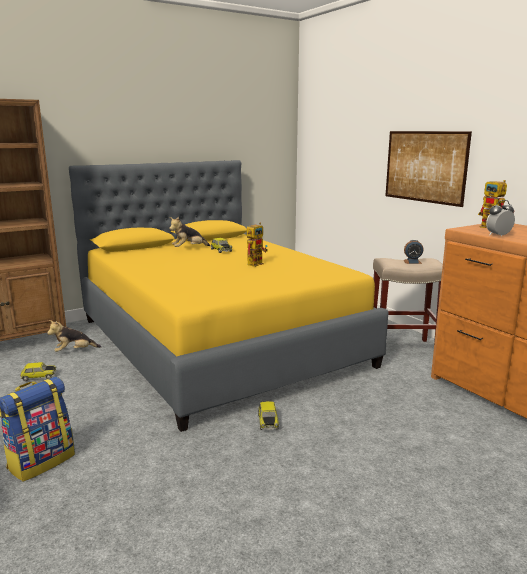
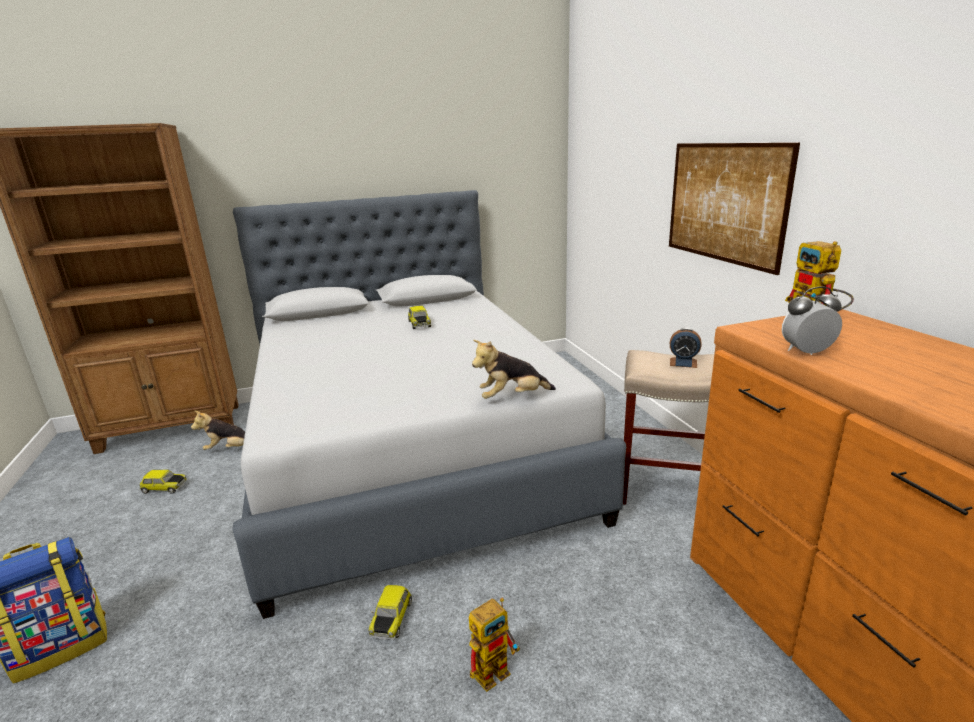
camera: 15 degrees right, 5 degrees up
yellow bed [69,160,389,432] -> grey bed [232,190,626,619]
plush toy [169,217,210,247] -> plush toy moved to [472,340,556,399]
toy robot [247,222,268,267] -> toy robot moved to [469,598,520,692]

